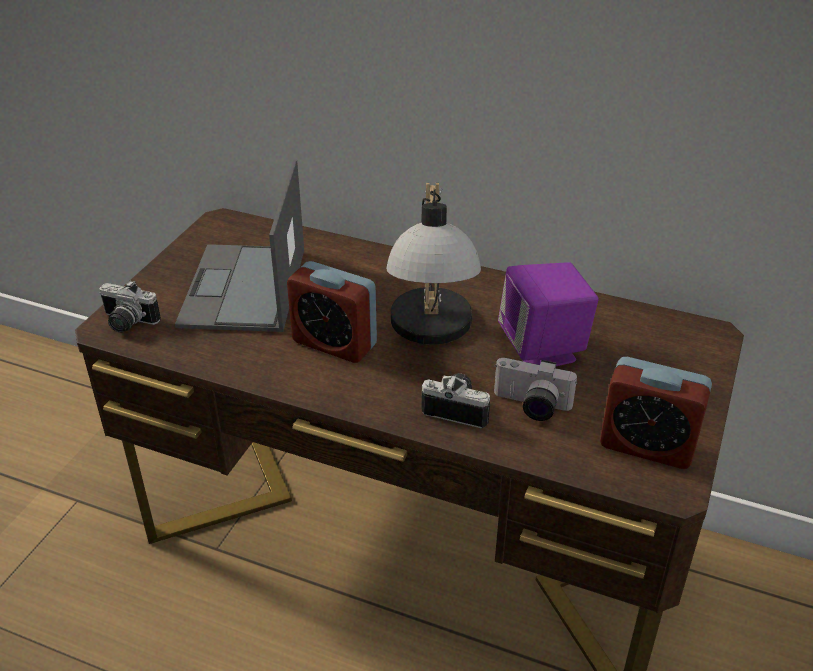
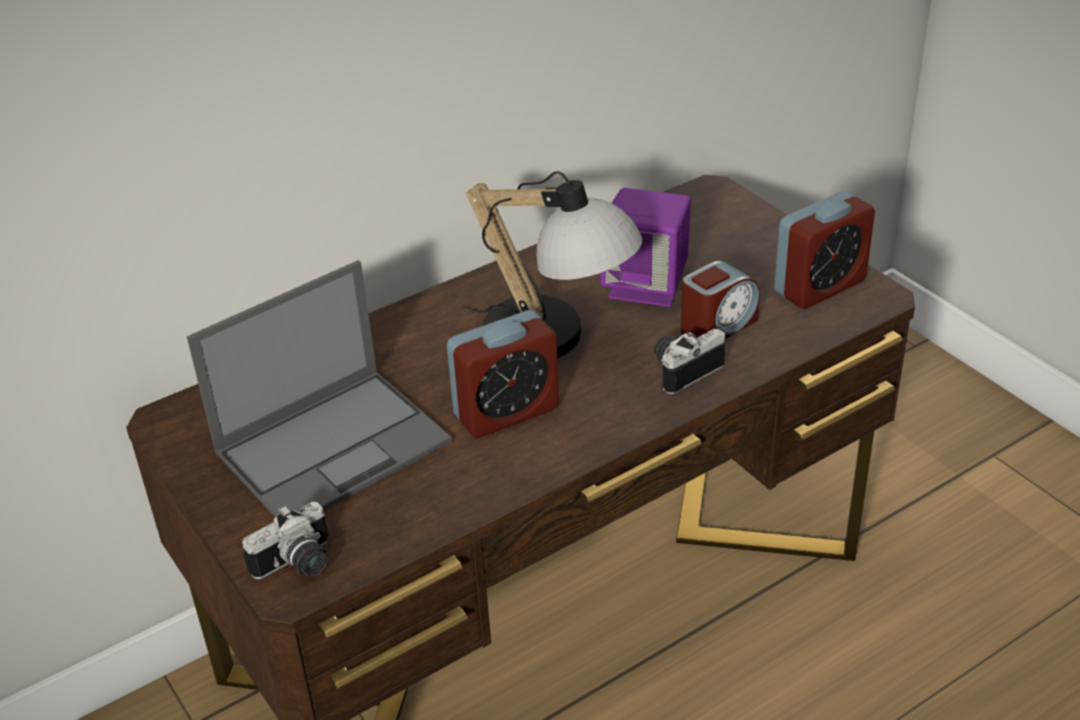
camera: 55 degrees left, 0 degrees up
laptop [175,160,304,332] -> laptop turned 75 degrees counterclockwise [187,260,452,517]
camera [494,358,578,421] -> alarm clock [681,261,760,339]

